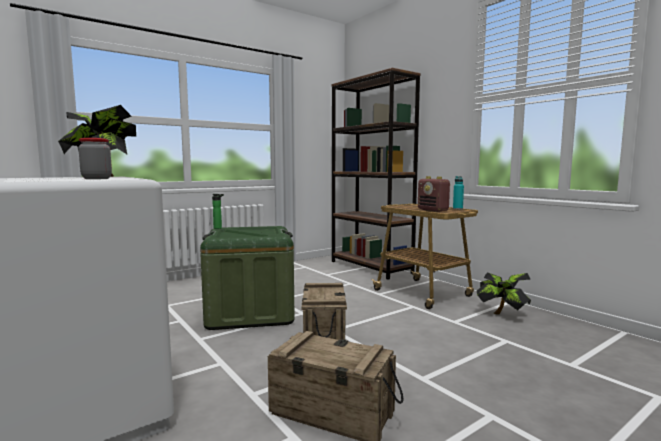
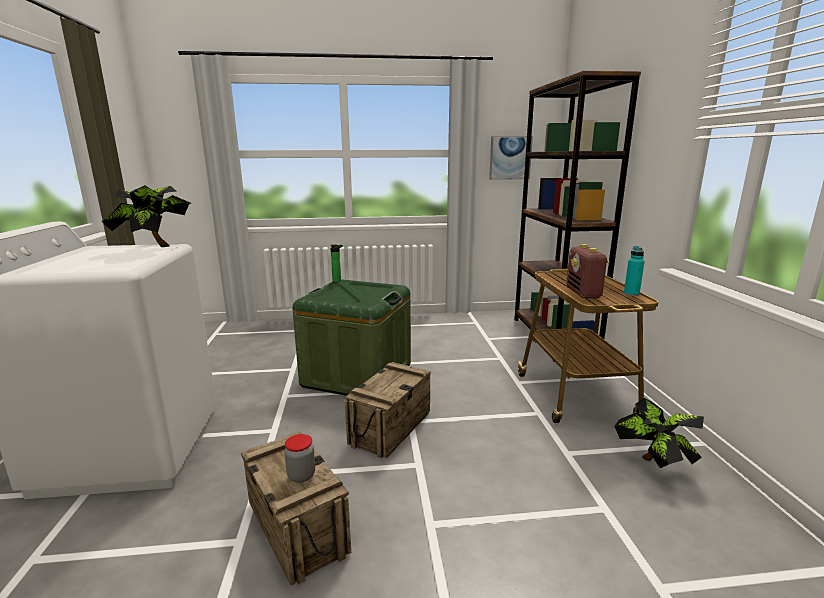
camera: 30 degrees right, 10 degrees up
jar [78,138,112,179] -> jar moved to [284,434,315,483]
none -> picture [489,136,533,180]

